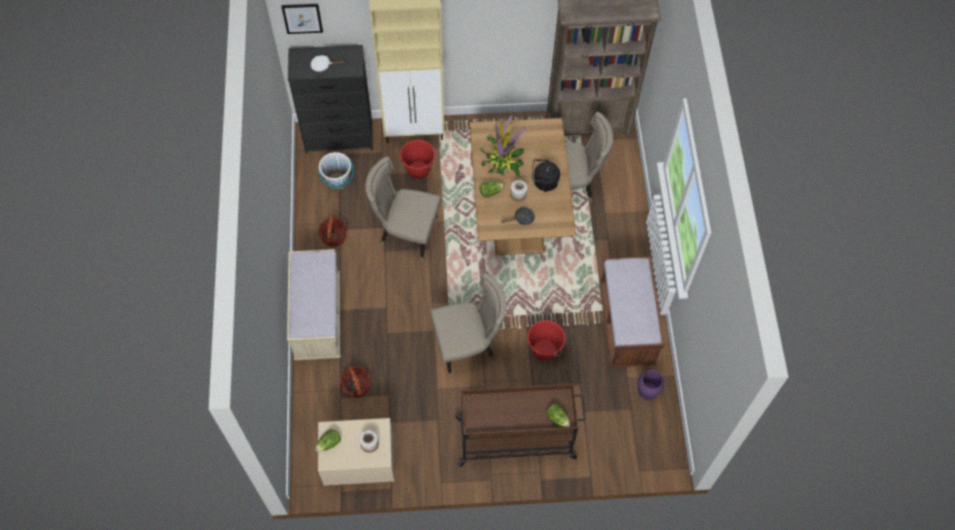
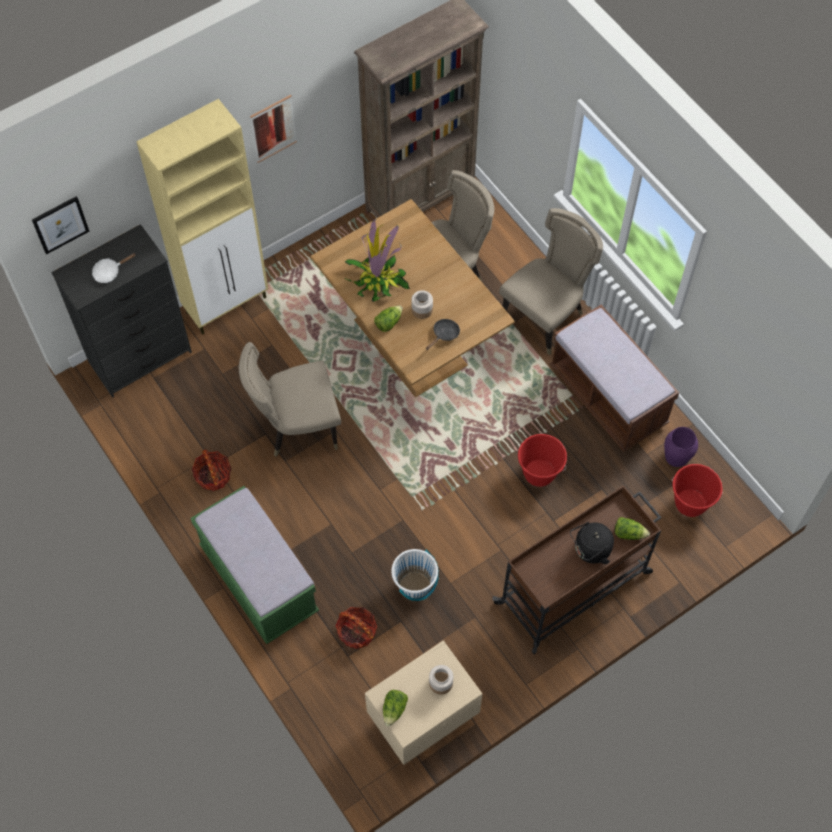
camera: 30 degrees left, 0 degrees up
beige bench [287,249,341,360] -> green bench [190,486,319,644]
white bucket [318,152,354,191] -> white bucket moved to [391,549,439,601]
red bucket [400,140,435,179] -> red bucket moved to [672,464,723,517]
beige chair [430,273,507,377] -> beige chair moved to [499,208,603,355]
black kettle [532,159,560,192] -> black kettle moved to [570,522,614,564]
none -> picture [250,95,297,163]

